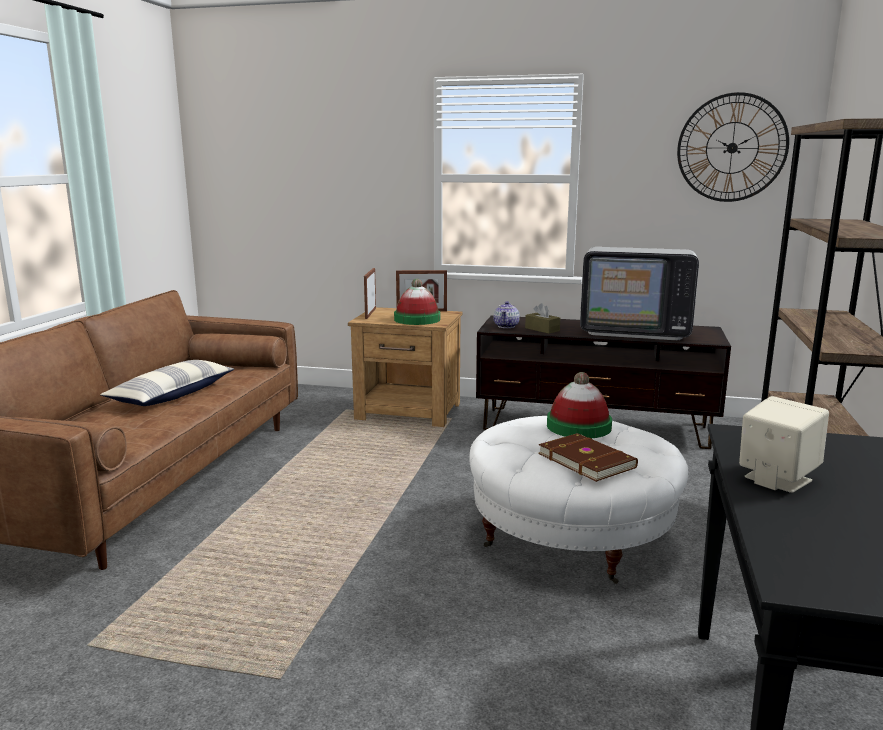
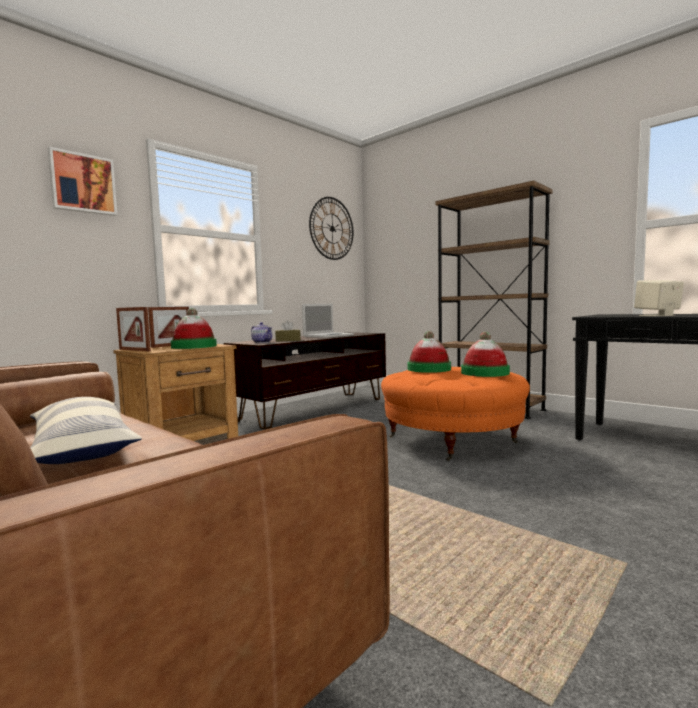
camera: 60 degrees left, 10 degrees down
white ottoman [469,416,689,584] -> orange ottoman [381,367,530,461]
brown book [538,433,638,482] -> hat [461,332,510,377]
television [580,247,699,340] -> laptop [302,304,354,338]
none -> picture [48,147,117,216]

